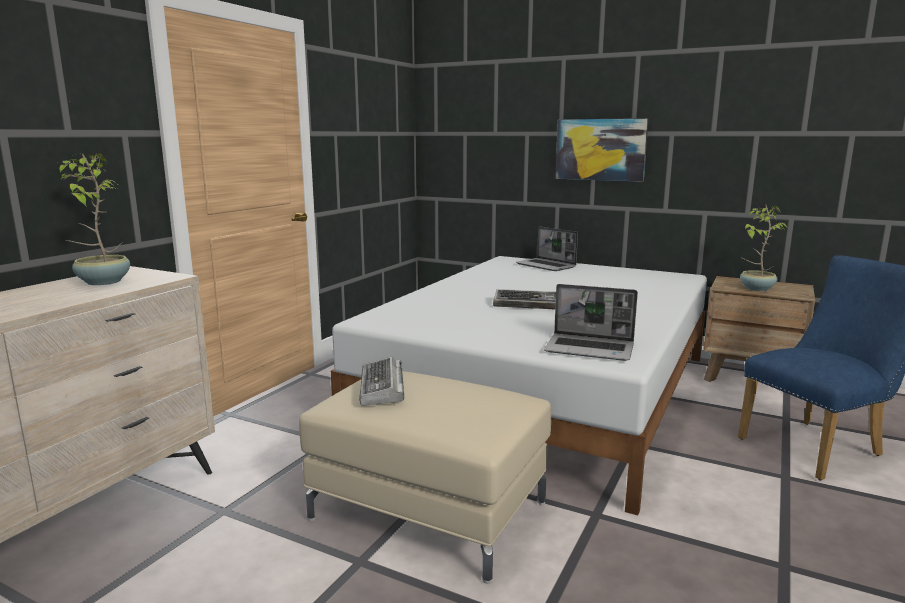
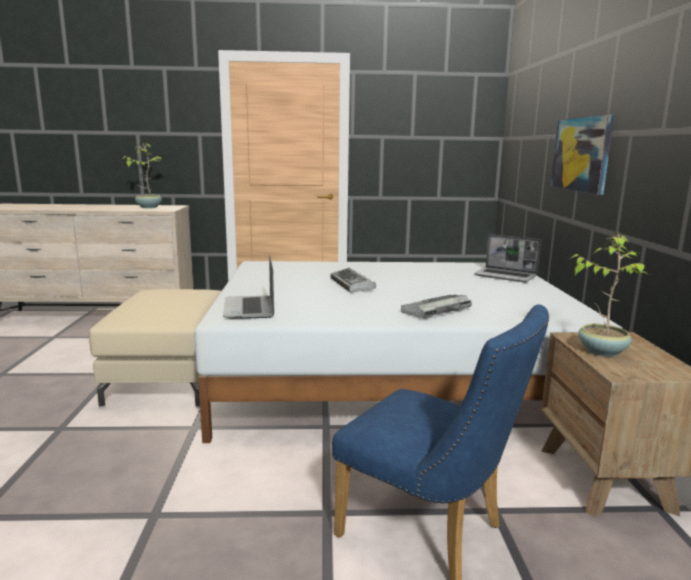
camera: 60 degrees right, 0 degrees up
keyboard [359,357,404,406] -> keyboard moved to [401,295,472,319]
laptop [516,226,578,271] -> laptop turned 75 degrees counterclockwise [474,234,541,282]

